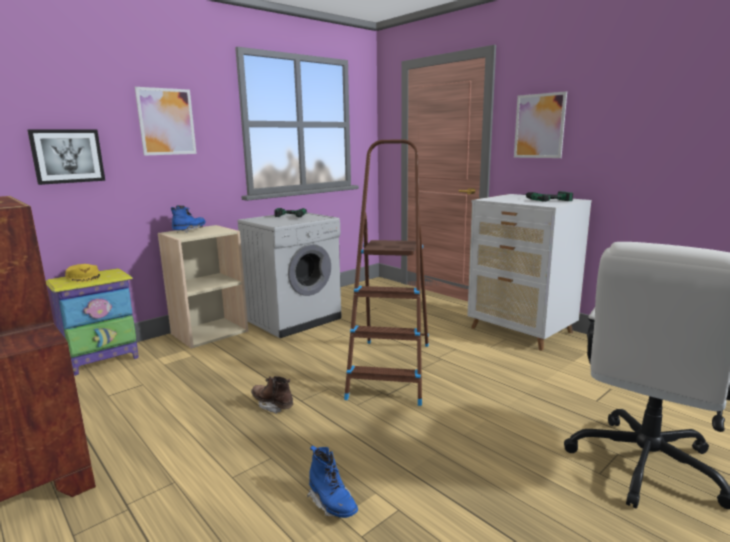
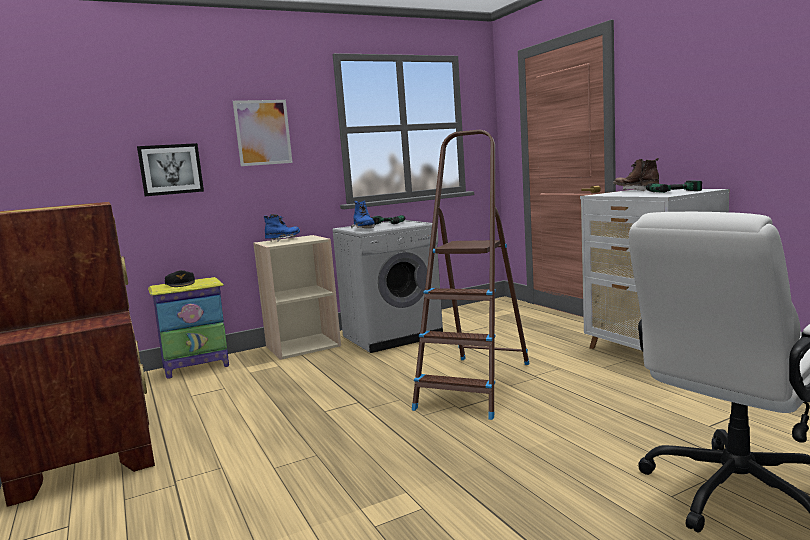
camera: 15 degrees right, 5 degrees down
yellow cap [65,264,100,282] -> black cap [165,270,195,287]
brown boot [251,376,293,414] -> brown boot moved to [613,158,659,191]
blue boot [307,446,358,518] -> blue boot moved to [351,200,375,228]
picture [514,91,567,158] -> none

